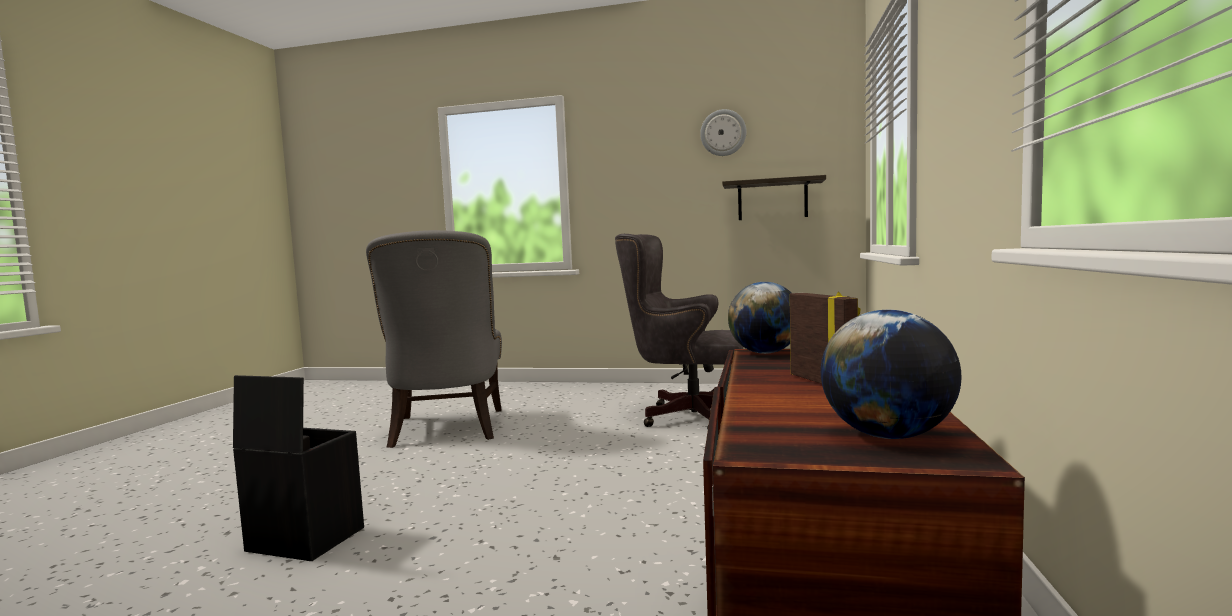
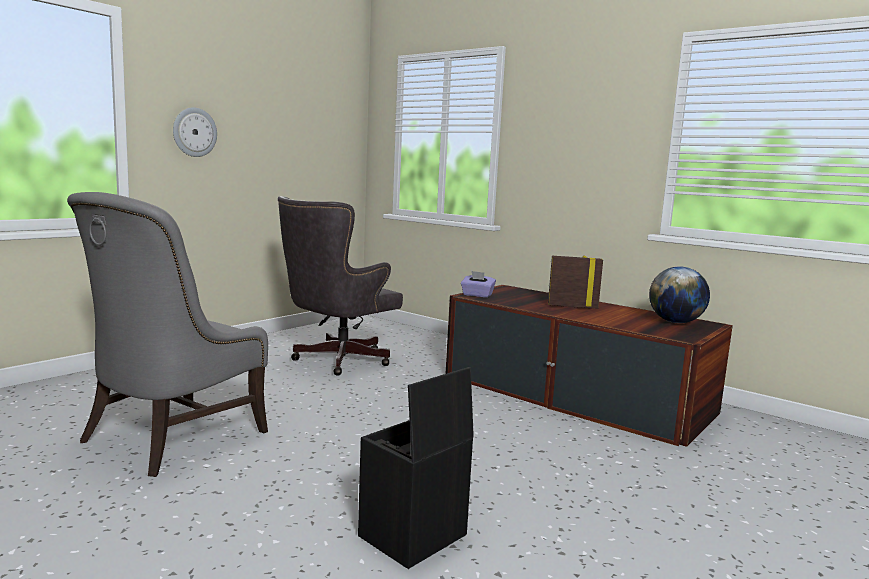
camera: 65 degrees left, 5 degrees up
grey chair [366,230,502,448] -> grey chair turned 105 degrees clockwise [67,192,268,477]
wall clock [700,109,747,156] -> wall clock moved to [173,107,217,157]
shelf [722,175,826,220] -> none
globe [728,282,791,354] -> purple tissue box [461,271,496,298]

